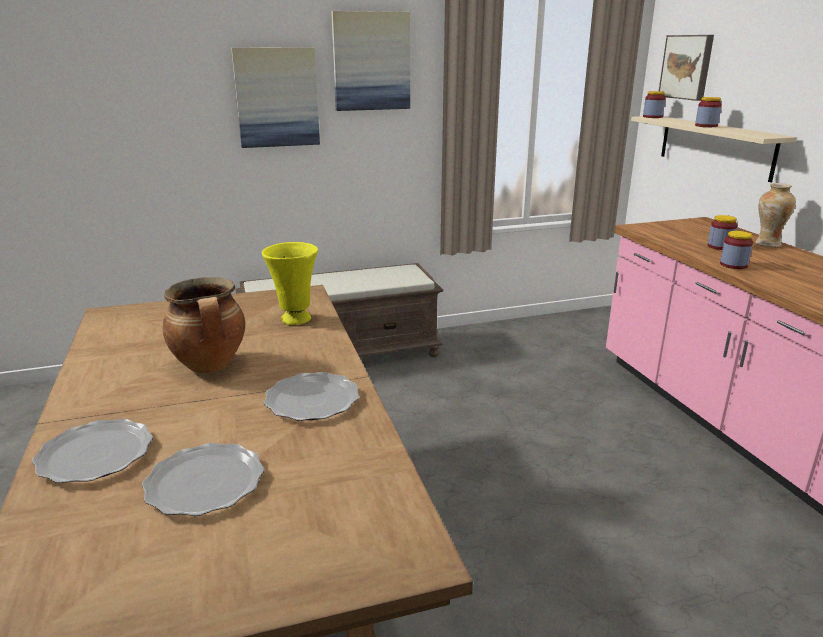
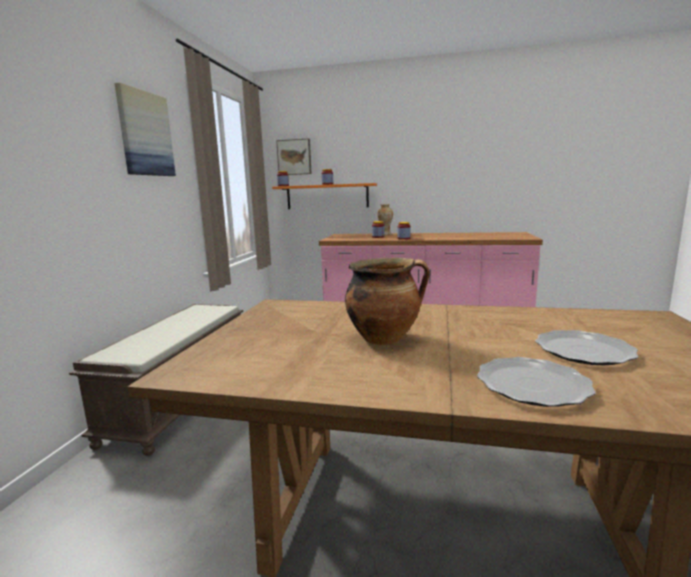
camera: 60 degrees left, 10 degrees down
picture [231,47,320,148] -> none
yellow vase [262,242,318,325] -> none
plate [264,372,359,421] -> none
beige shelf [631,116,797,182] -> orange shelf [272,183,377,209]

